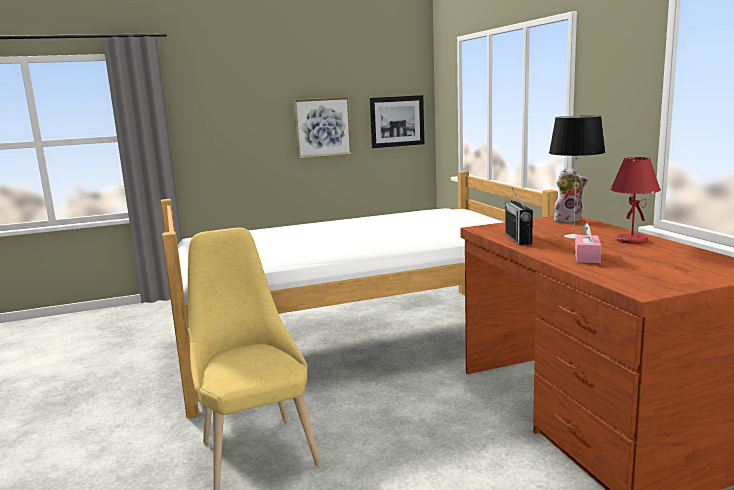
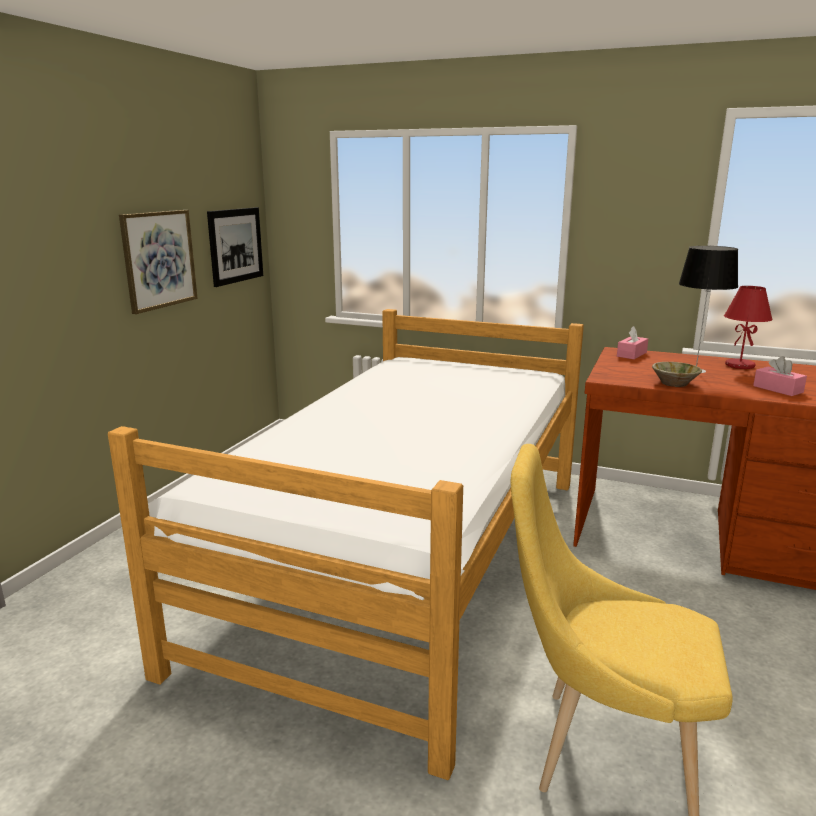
camera: 50 degrees left, 5 degrees up
radio [505,188,533,245] -> beige bowl [652,362,702,387]
plush toy [554,168,588,223] -> pink tissue box [617,326,648,359]

